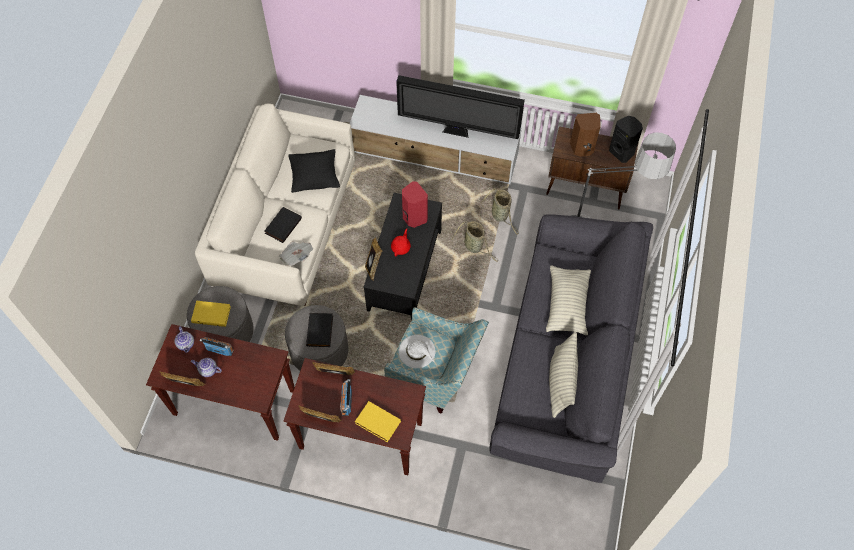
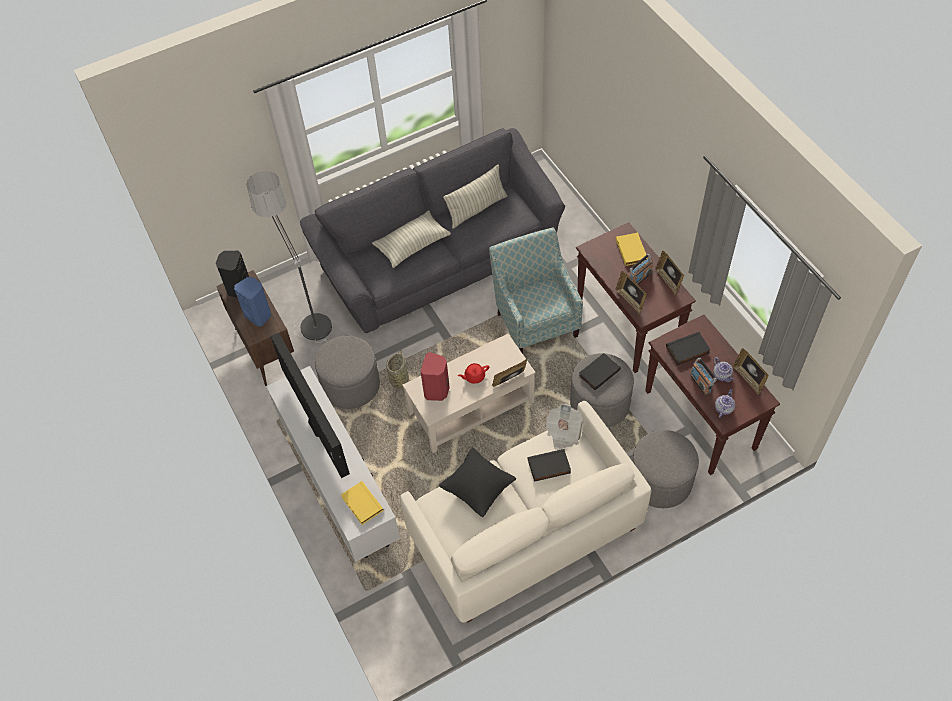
camera: 130 degrees left, 5 degrees down
yellow book [191,300,231,327] -> yellow book moved to [341,481,383,525]
black coffee table [363,193,442,320] -> beige coffee table [402,334,536,453]
white hat [399,335,436,368] -> none
basket [480,188,519,234] -> grey ottoman [315,336,380,409]
brown speaker [570,113,601,157] -> blue speaker [234,277,271,327]
none -> black book [666,332,711,365]

